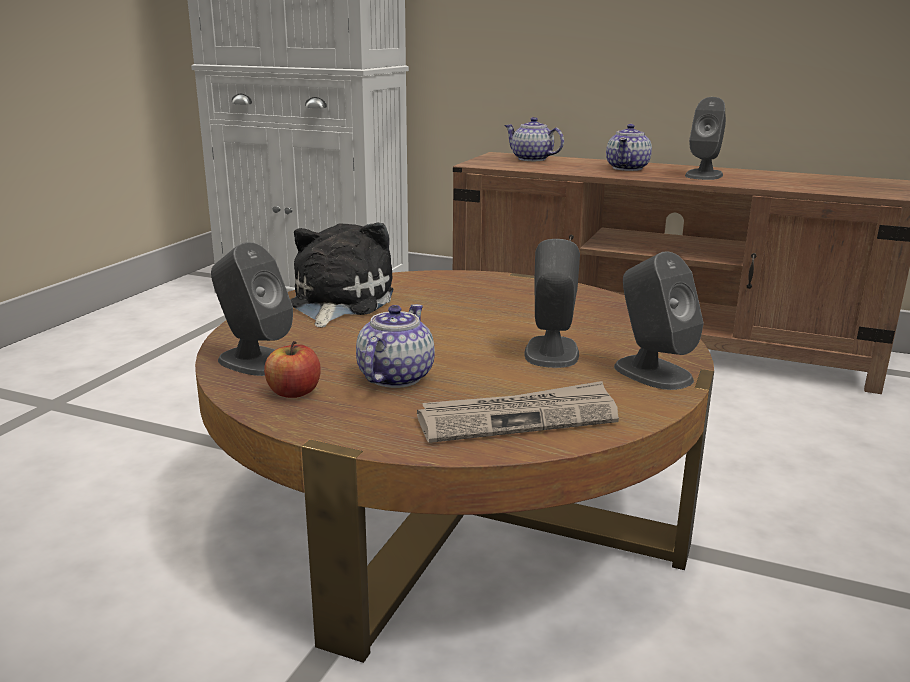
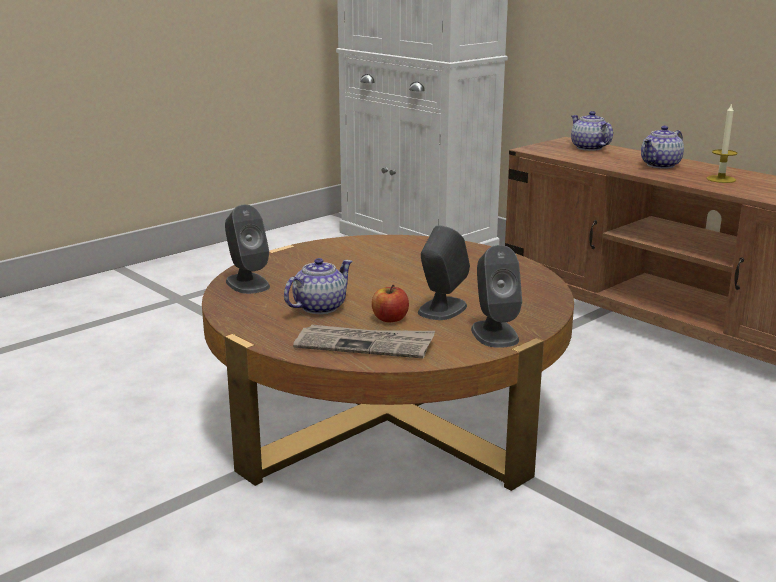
camera: 25 degrees right, 0 degrees up
apple [264,341,321,398] -> apple moved to [372,285,409,323]
plush toy [290,222,393,328] -> none
grey speaker [685,97,726,180] -> candle [707,103,737,183]

